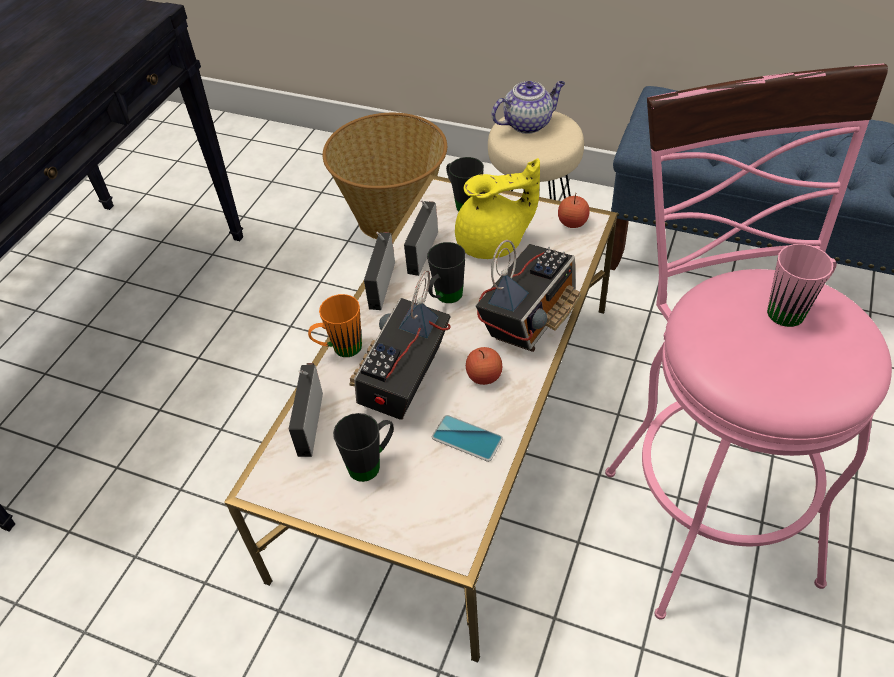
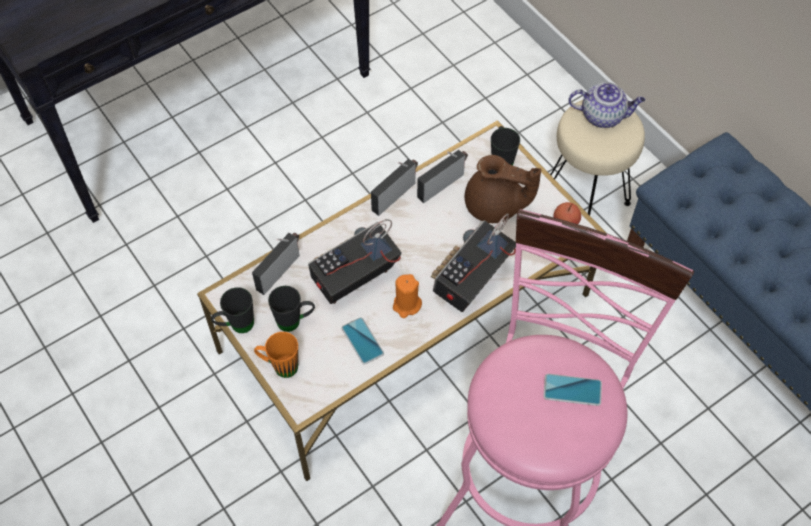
camera: 30 degrees right, 10 degrees up
orange mug [308,294,362,357] -> orange mug moved to [254,332,298,378]
basket [323,113,447,239] -> none
black mug [427,242,466,303] -> black mug moved to [211,287,254,333]
yellow teapot [455,158,540,259] -> brown teapot [465,155,541,223]
apple [466,347,502,385] -> orange candle [393,274,422,318]
radio [476,240,581,352] -> radio turned 150 degrees clockwise [431,214,516,312]
pink mug [767,244,837,327] -> phone [543,374,602,406]

